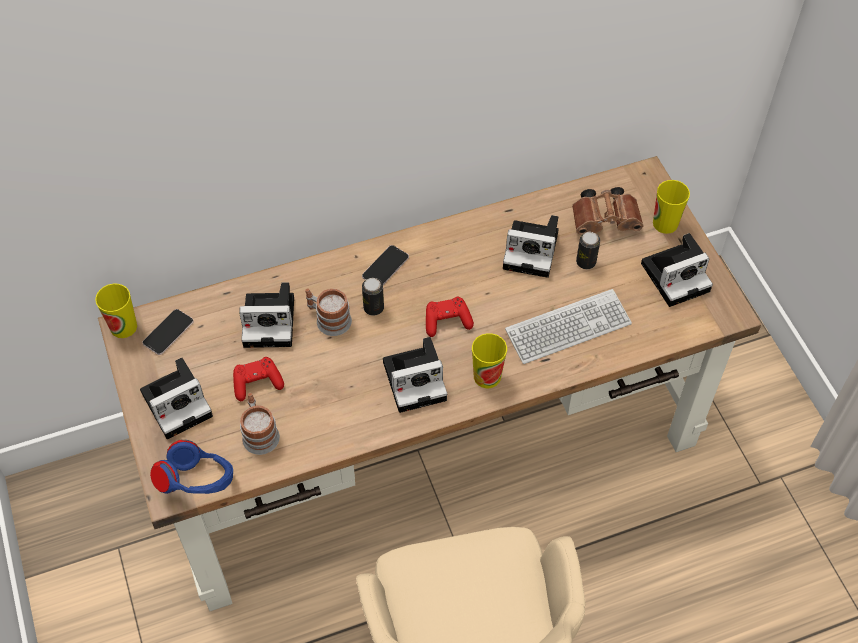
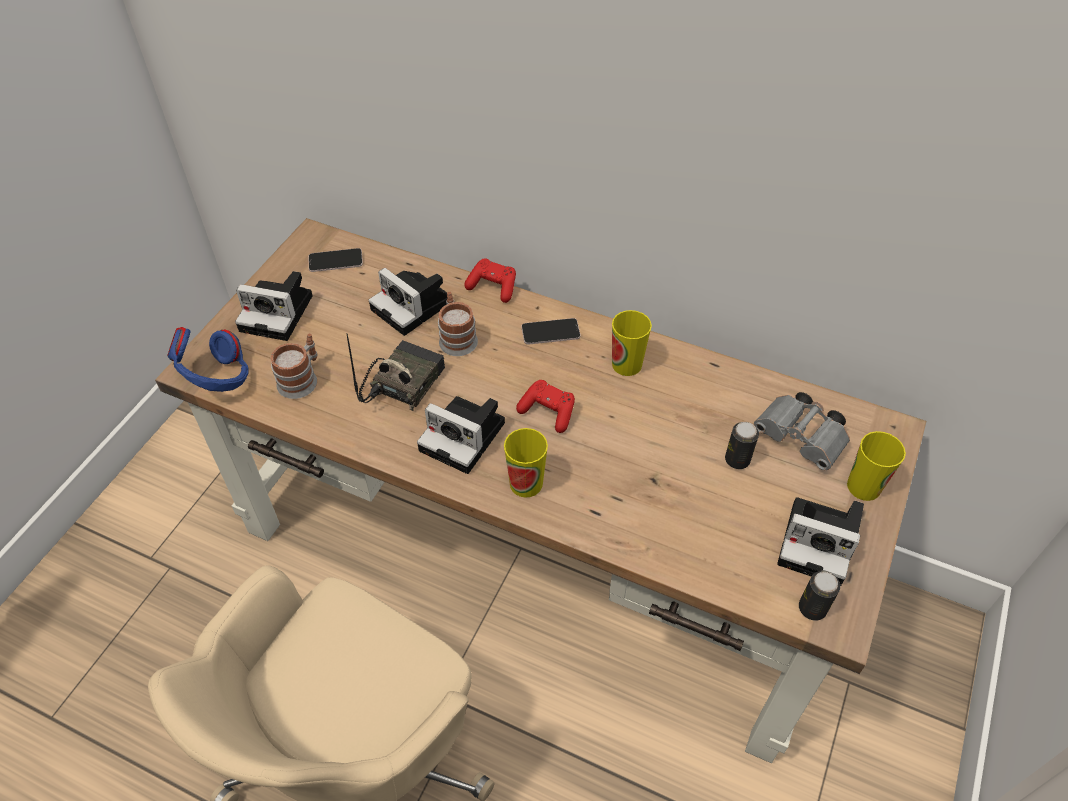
camera: 45 degrees right, 5 degrees down
cup [95,283,137,338] -> cup moved to [612,310,652,376]
red game controller [233,357,284,401] -> red game controller moved to [464,258,516,303]
can [362,278,384,316] -> can moved to [799,571,840,621]
camera [503,215,559,278] -> none
keyboard [505,289,632,364] -> none
brown binoculars [572,187,643,235] -> grey binoculars [754,392,850,470]
none -> radio [346,333,445,411]

